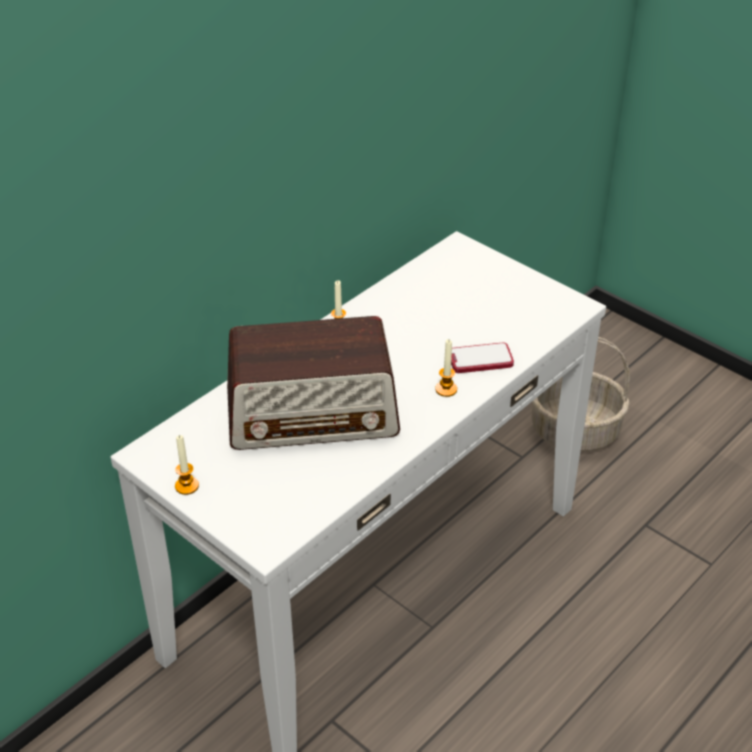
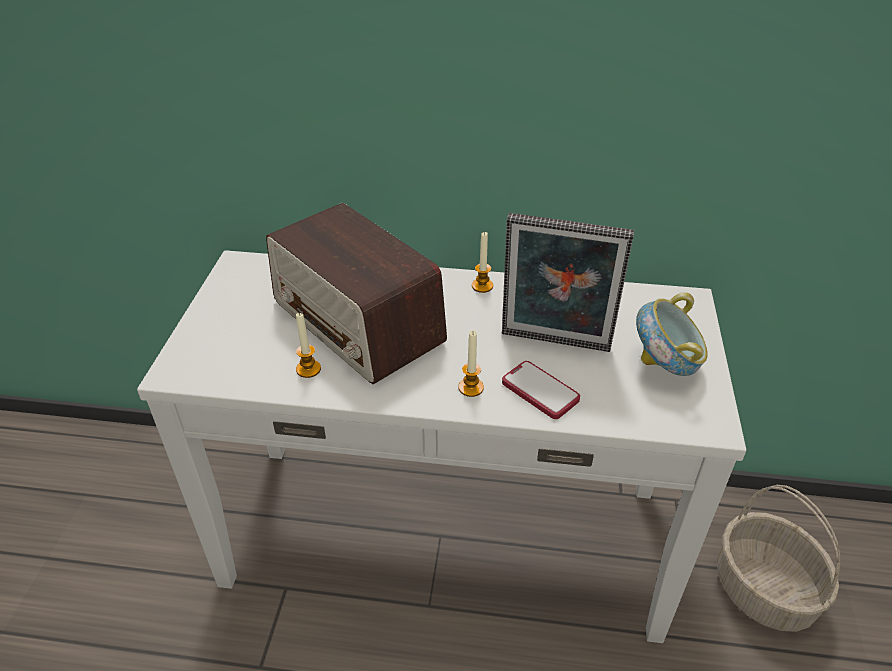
camera: 55 degrees right, 0 degrees up
candle [175,435,199,495] -> candle moved to [296,313,321,378]
none -> picture frame [502,213,634,352]
none -> bowl [636,292,708,376]

